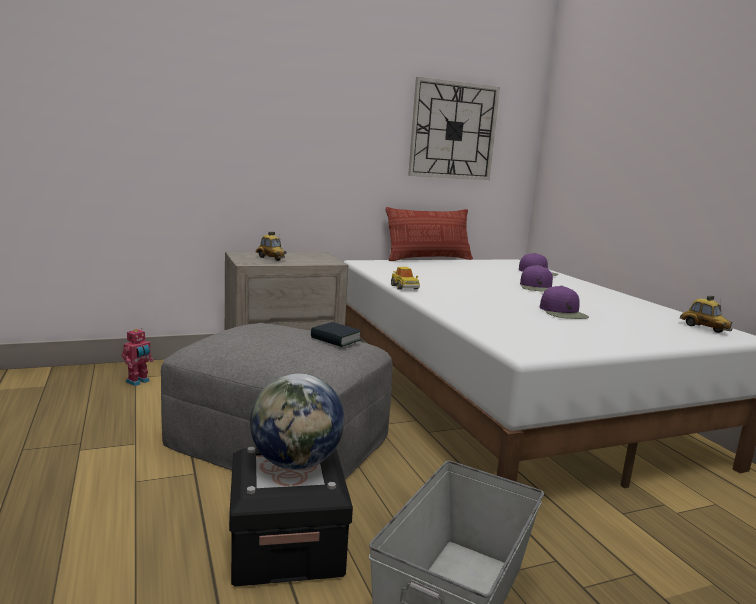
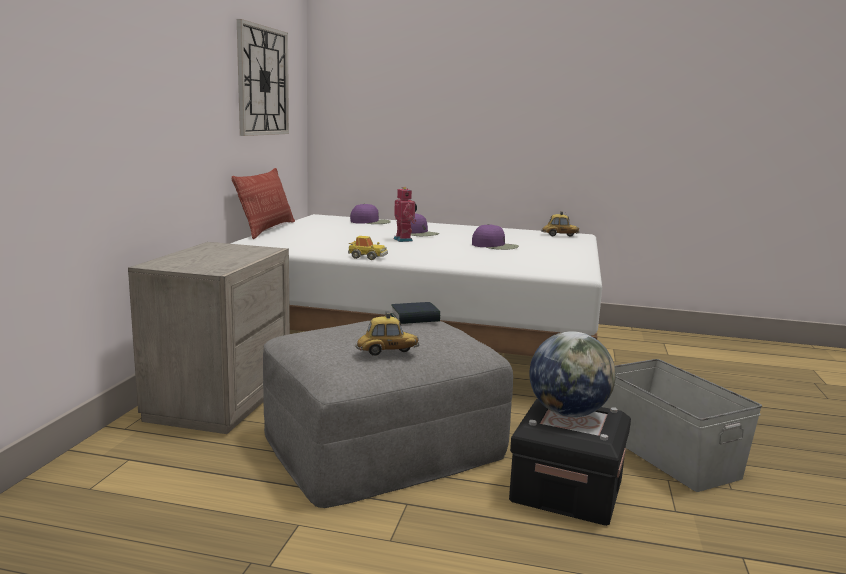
camera: 55 degrees left, 0 degrees up
toy robot [121,328,154,386] -> toy robot moved to [394,187,417,242]
toy car [256,232,287,261] -> toy car moved to [355,311,419,356]

